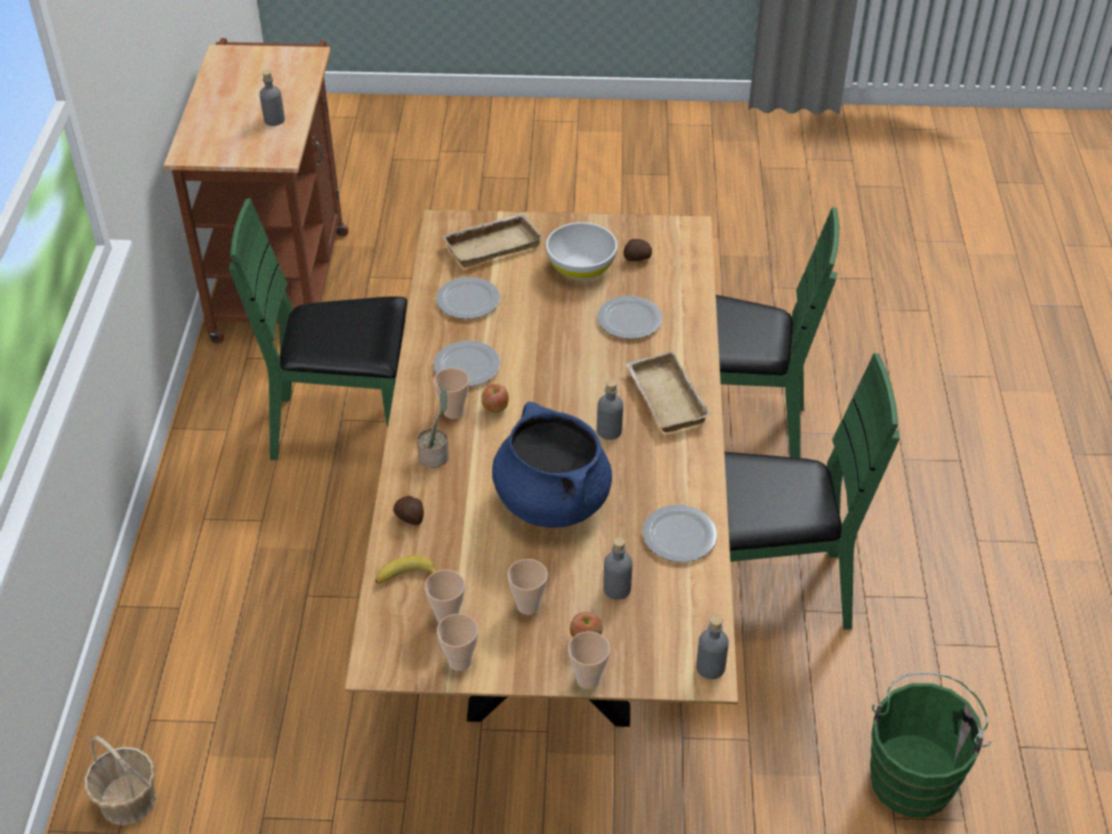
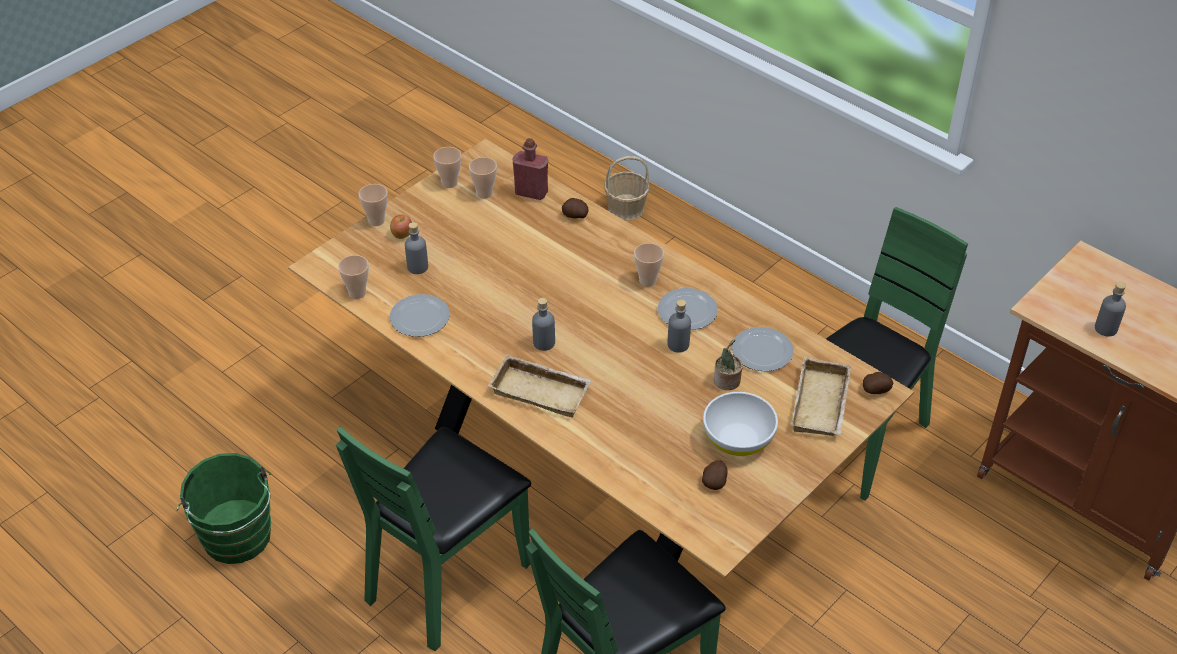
camera: 130 degrees right, 0 degrees up
banana [375,555,436,584] -> red bottle [513,138,548,200]
potted plant [417,386,449,468] -> potted plant moved to [714,339,743,390]
apple [481,384,509,414] -> none
blue cooking pot [492,402,612,528] -> none
cup [508,559,548,615] -> cup moved to [338,255,369,299]
plate [598,296,662,339] -> none
grey bottle [696,615,729,679] -> grey bottle moved to [667,300,691,353]
none -> potato [863,372,893,394]

